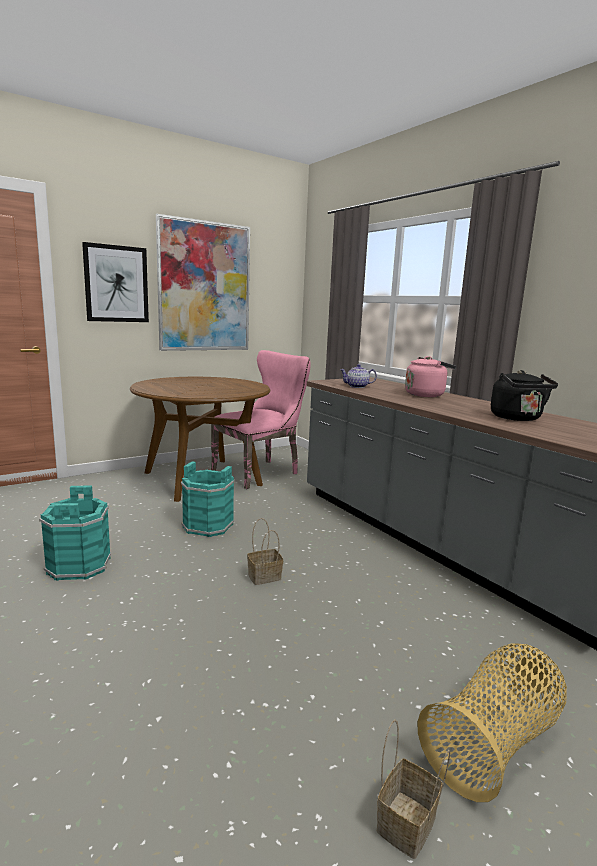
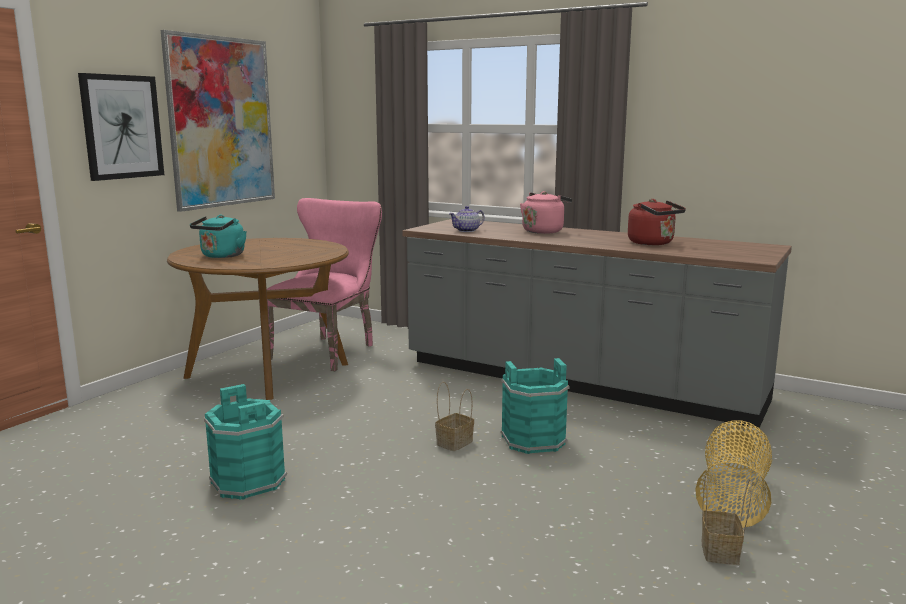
camera: 25 degrees left, 0 degrees up
turquoise bucket [181,461,235,537] -> turquoise bucket moved to [501,358,570,454]
black kettle [491,370,558,421] -> red kettle [628,199,686,245]
none -> turquoise kettle [190,215,247,258]

